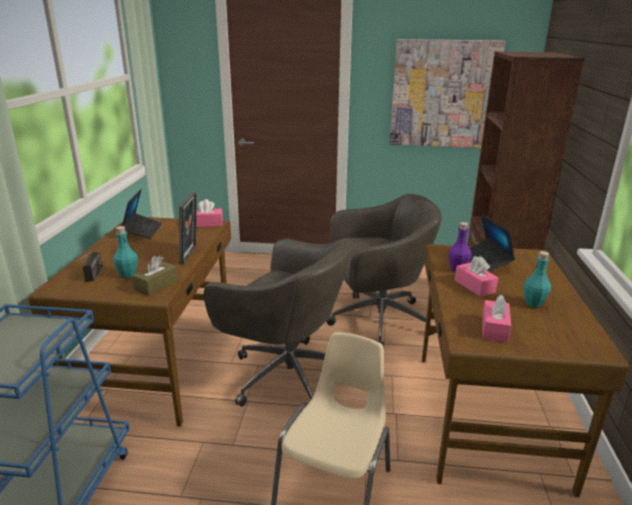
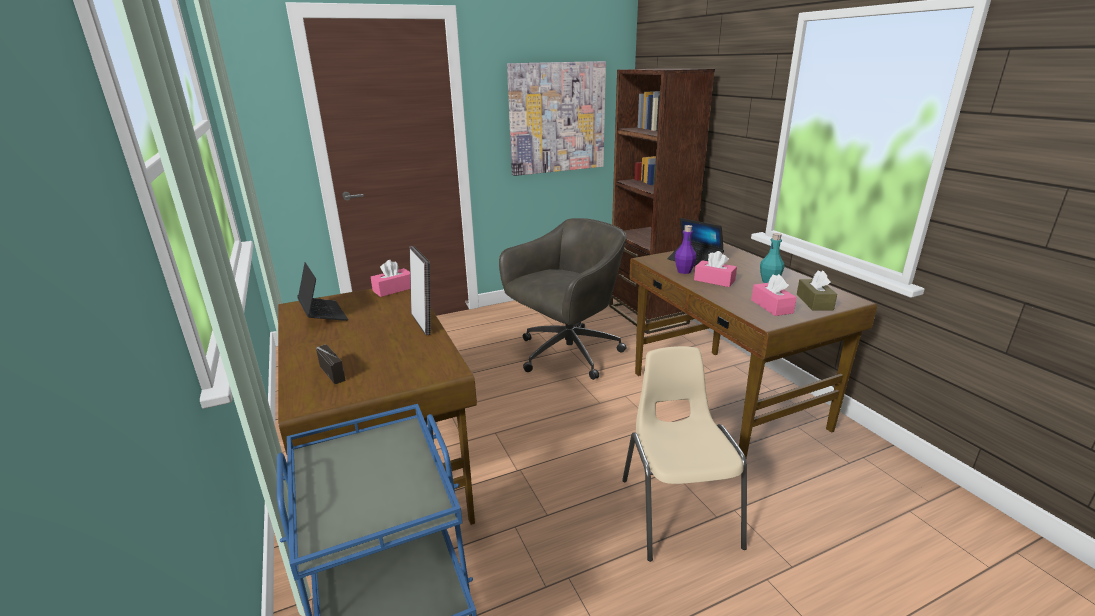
camera: 30 degrees left, 0 degrees up
turquoise bottle [113,226,138,278] -> none
brown tissue box [132,256,178,296] -> brown tissue box moved to [797,270,837,311]
grey office chair [204,238,352,407] -> none

